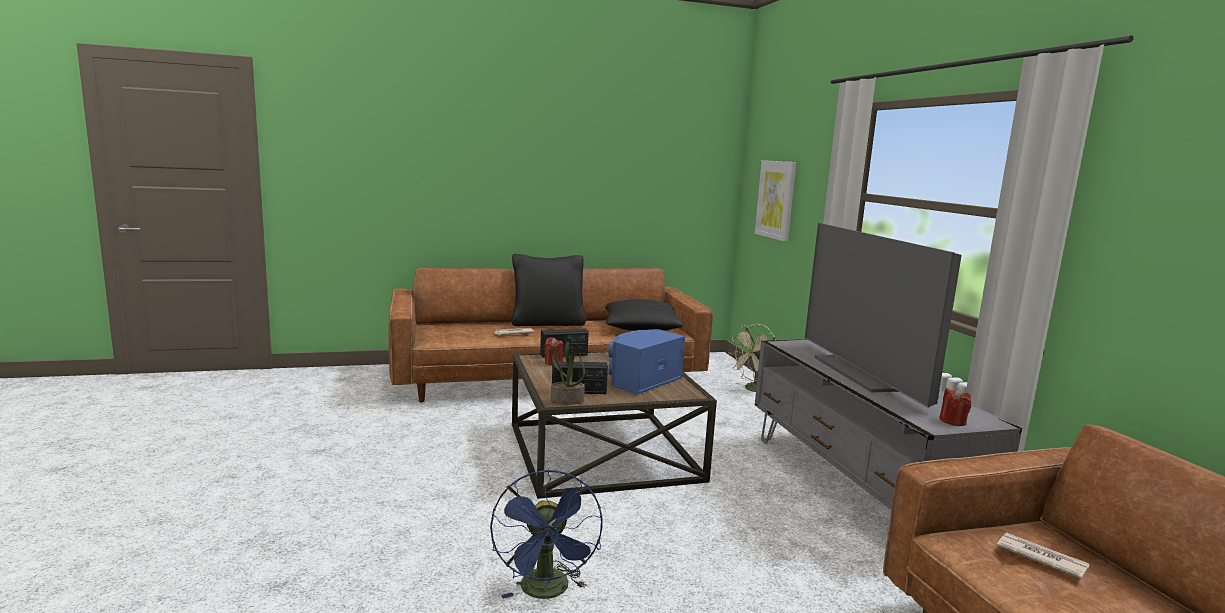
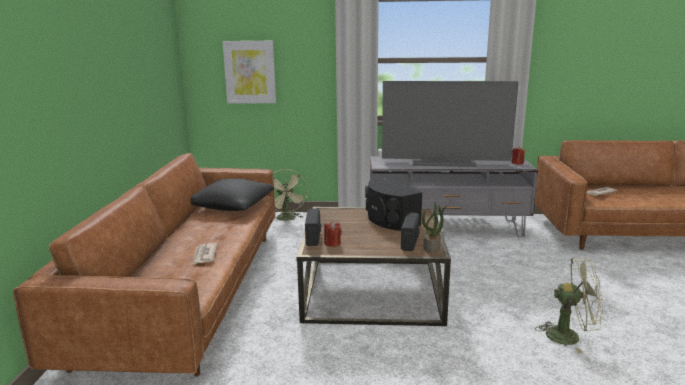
camera: 70 degrees left, 5 degrees up
blue fan [490,469,603,599] -> green fan [535,258,603,353]
black pillow [511,254,586,326] -> none
blue speaker [608,329,685,395] -> black speaker [365,179,423,231]

